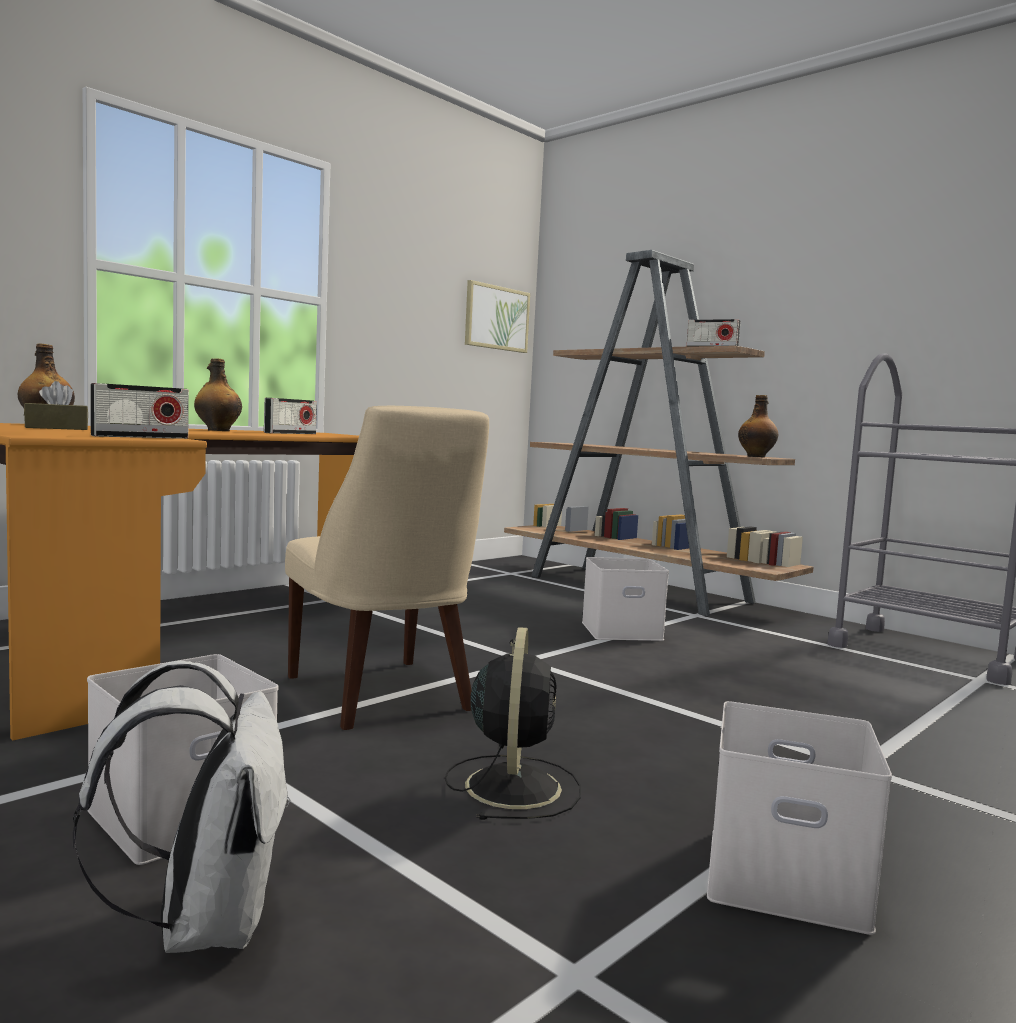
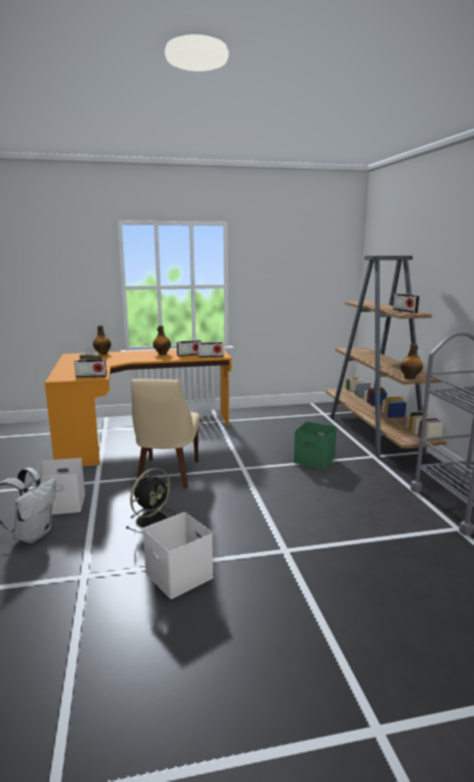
camera: 35 degrees right, 10 degrees up
picture [465,280,530,353] -> none
white storage box [582,557,669,641] -> green storage box [294,422,337,469]
none -> radio [198,342,223,358]

